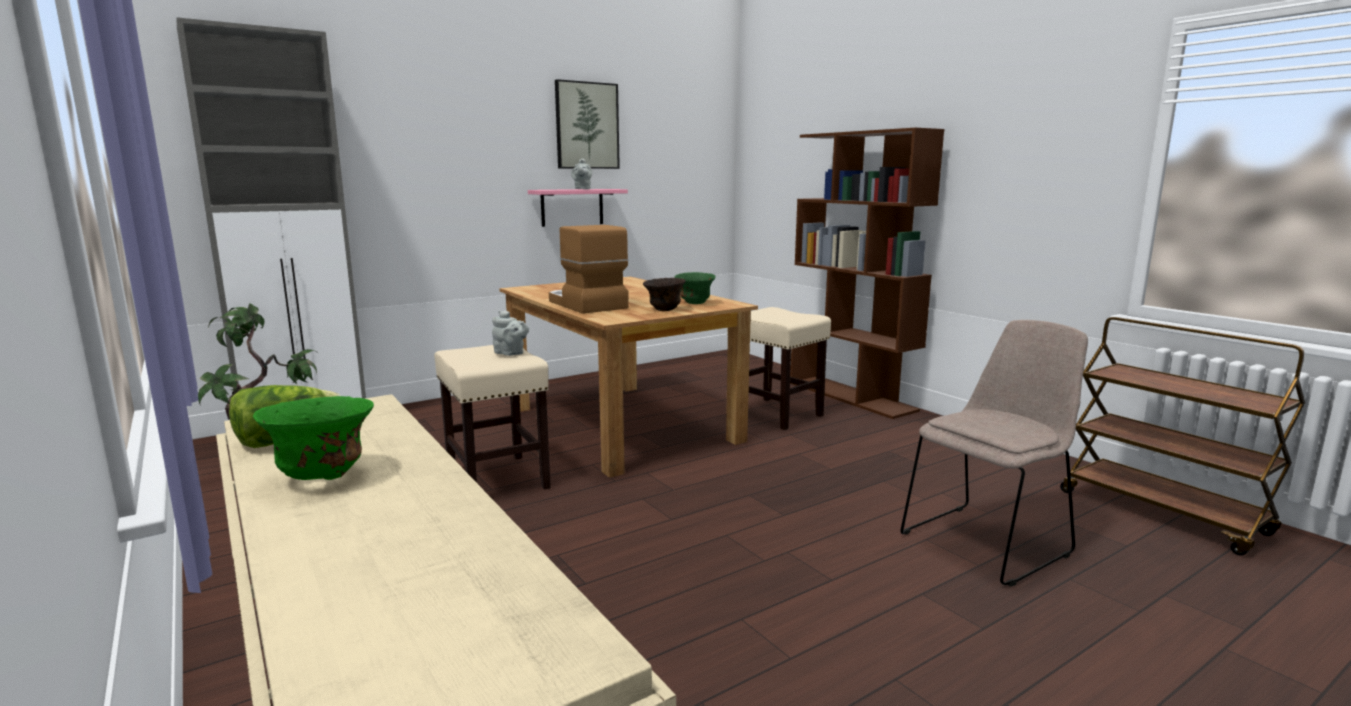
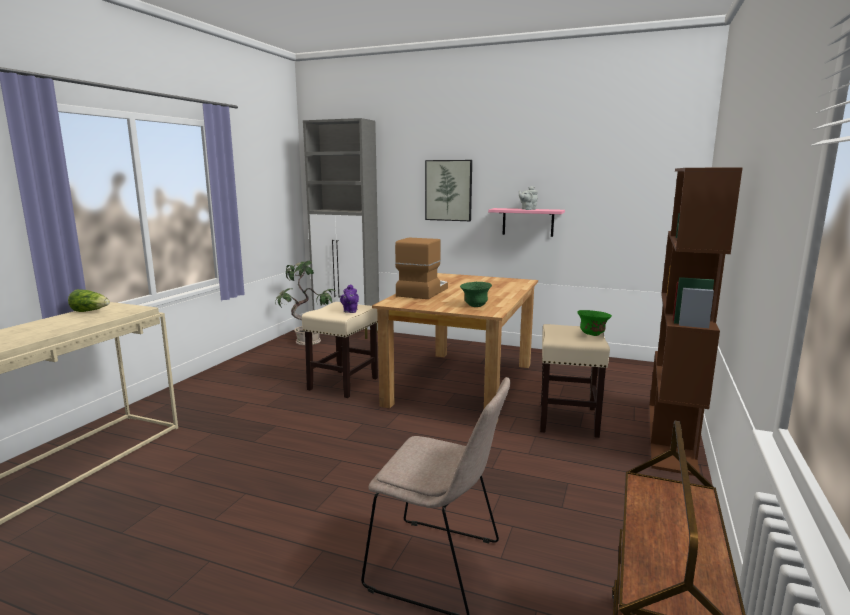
camera: 55 degrees right, 0 degrees up
green bowl [253,396,374,480] -> green bowl moved to [577,310,612,336]
grey teapot [492,310,529,356] -> purple teapot [340,285,359,313]
picture [555,79,620,169] -> picture moved to [425,160,472,221]
brown bowl [643,278,686,311] -> none

